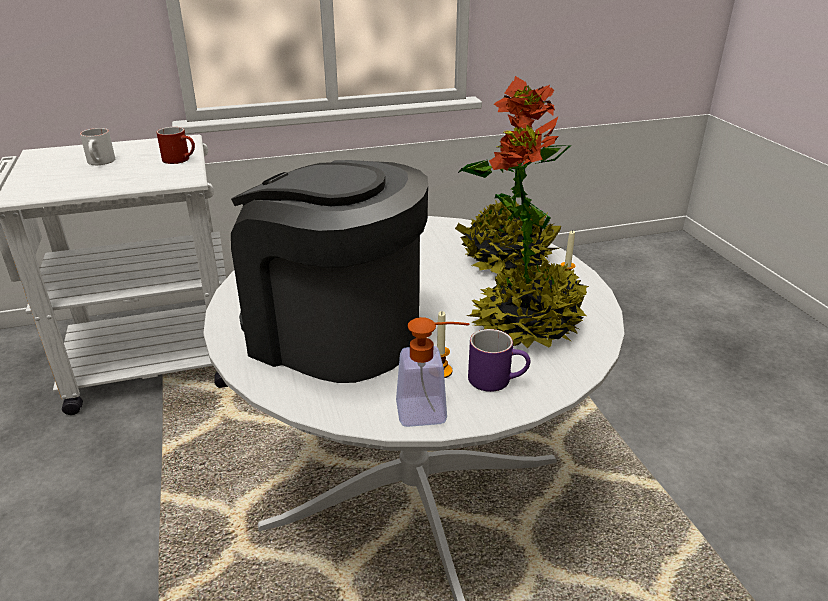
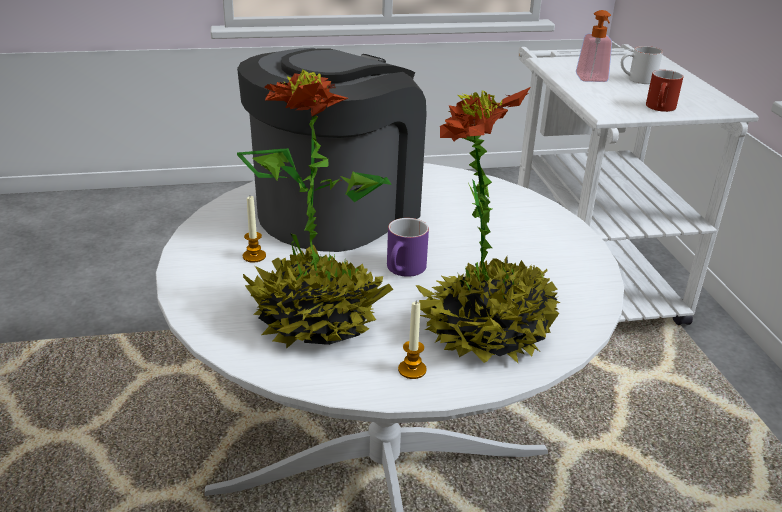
camera: 95 degrees right, 0 degrees up
soap dispenser [396,317,470,427] -> soap dispenser moved to [576,10,612,82]
purple mug [468,329,530,392] -> purple mug moved to [387,218,429,277]

